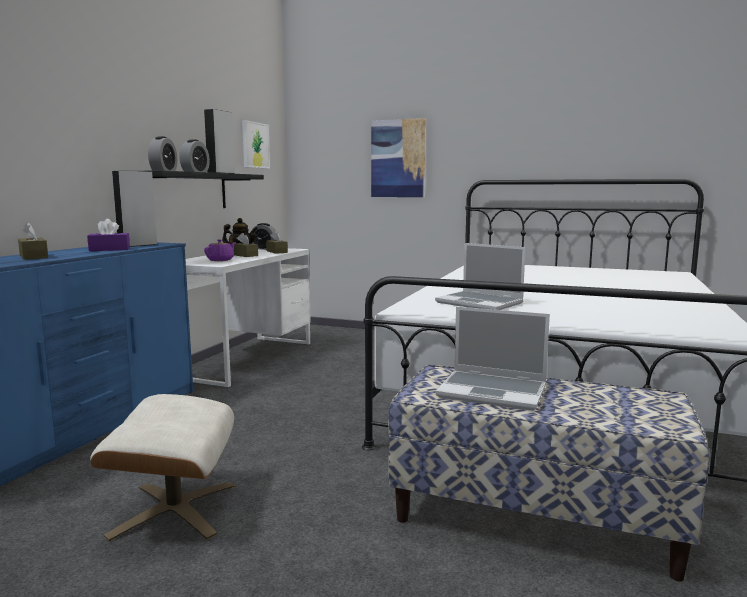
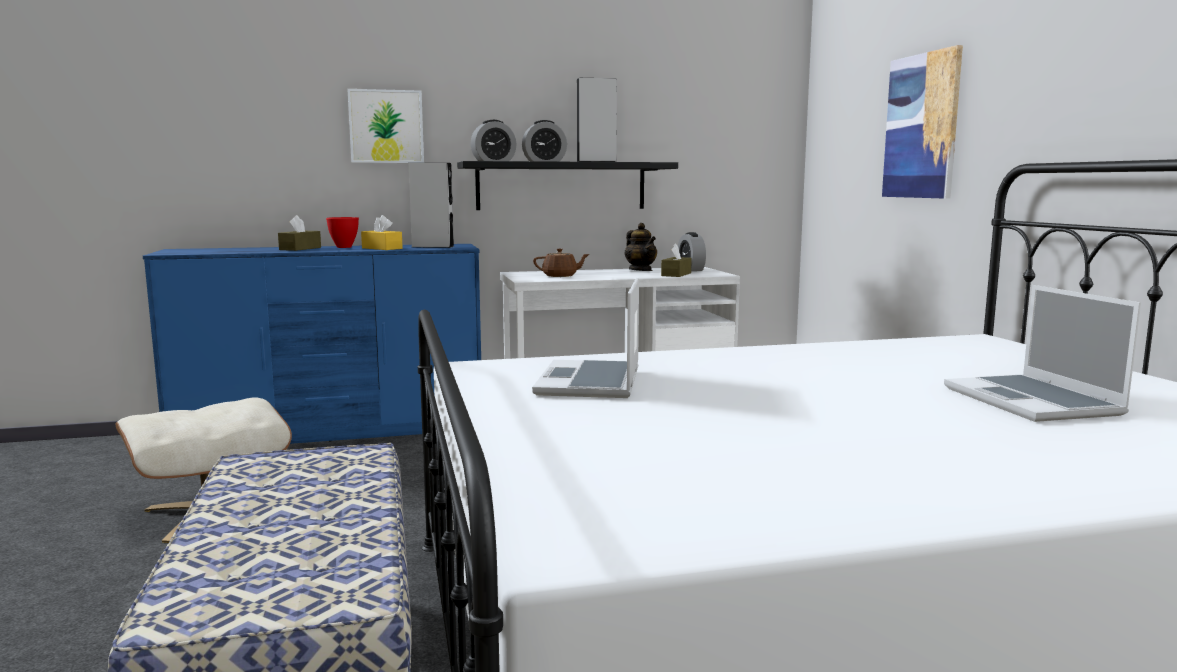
camera: 55 degrees right, 0 degrees up
purple tissue box [87,219,130,251] -> yellow tissue box [361,215,403,250]
purple teapot [204,239,236,261] -> brown teapot [533,248,590,277]
brown tissue box [234,233,258,257] -> none
picture [242,120,270,169] -> picture moved to [347,89,424,163]
laptop [435,307,550,411] -> laptop moved to [944,285,1141,422]
none -> red bowl [326,217,359,248]

